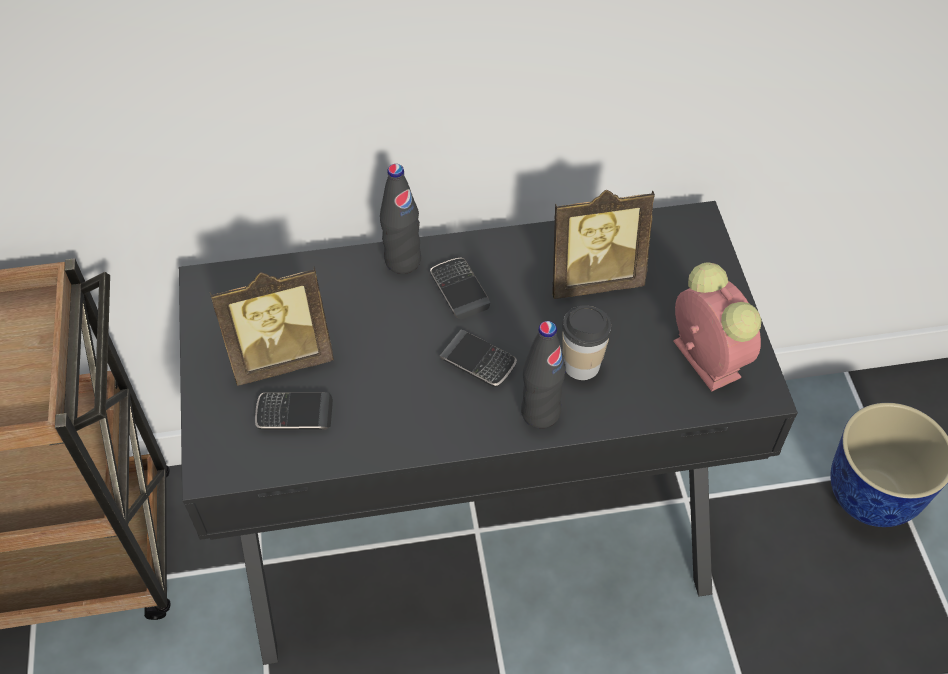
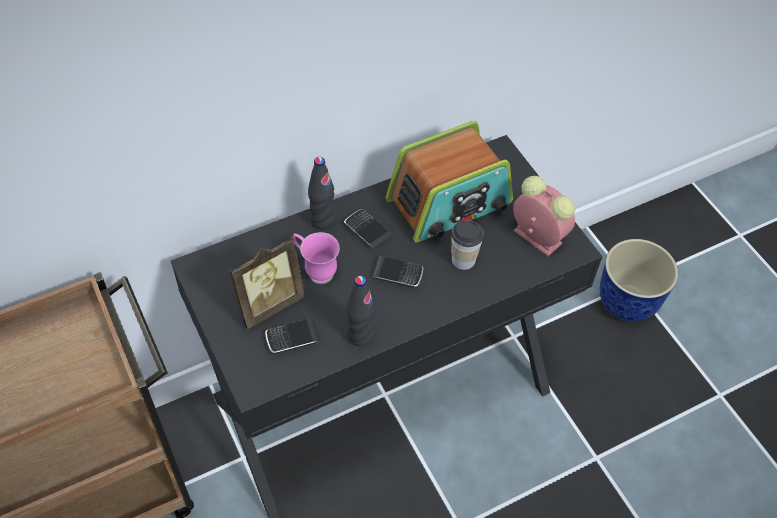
camera: 20 degrees left, 0 degrees up
black bottle [521,321,566,428] -> black bottle moved to [346,276,375,346]
picture frame [552,190,655,299] -> radio [385,121,513,242]
none -> pink mug [293,232,340,284]

